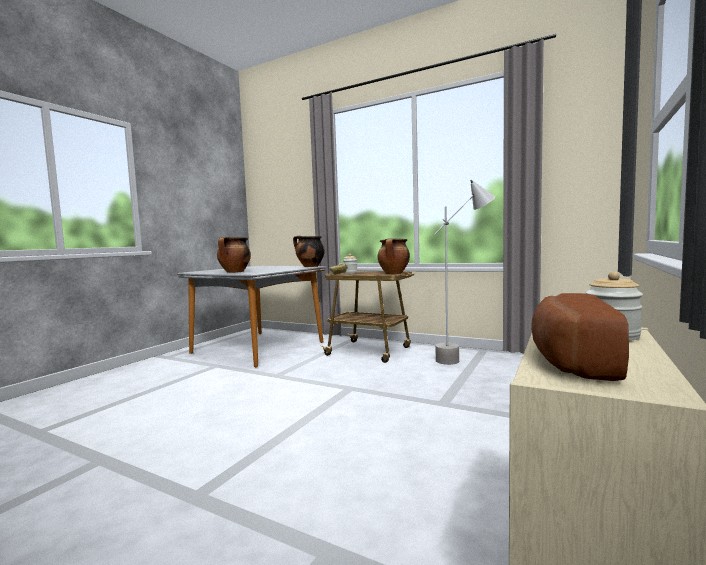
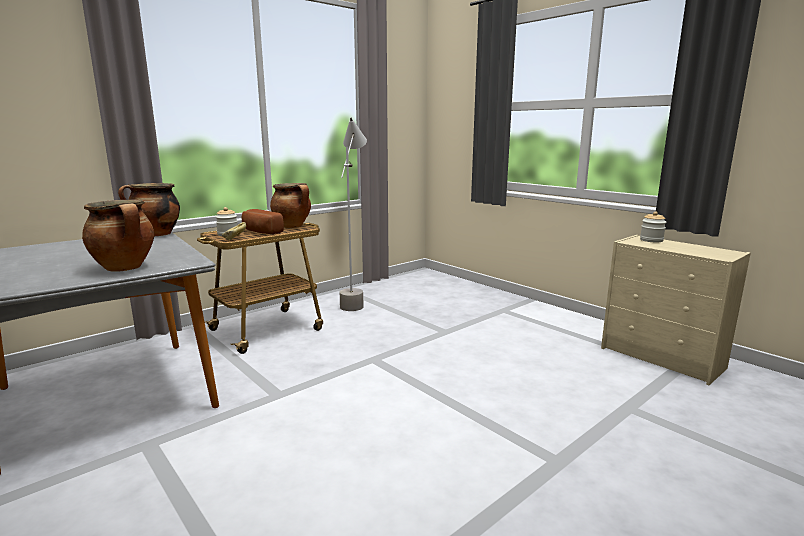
camera: 70 degrees left, 10 degrees up
bread [531,293,629,381] -> bread moved to [241,209,284,234]

